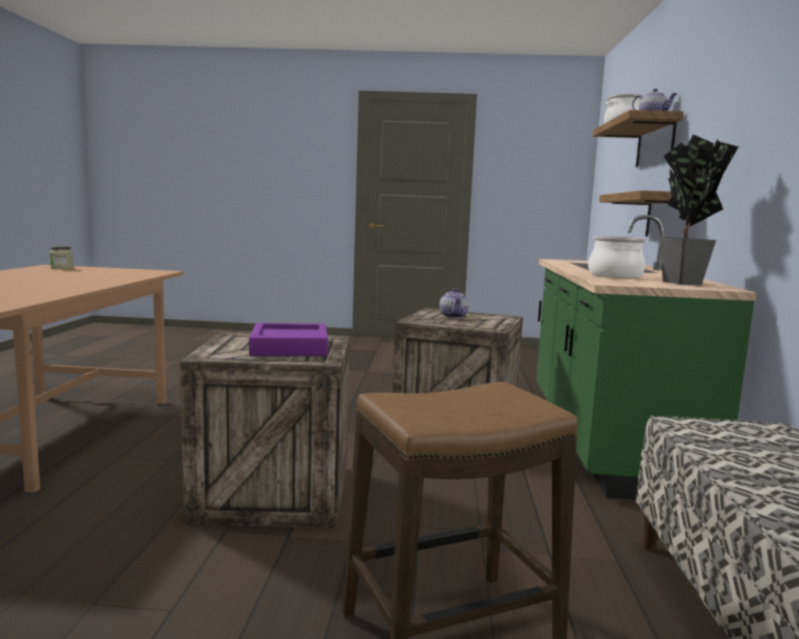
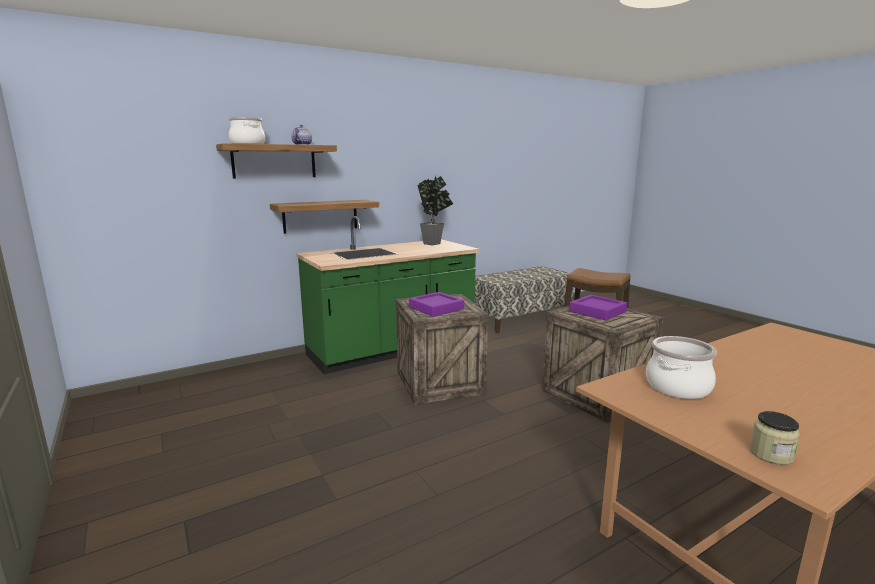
camera: 125 degrees left, 5 degrees up
teapot [439,288,469,318] -> purple tray [409,292,464,317]
cooking pot [588,236,646,278] -> cooking pot moved to [646,336,717,399]

